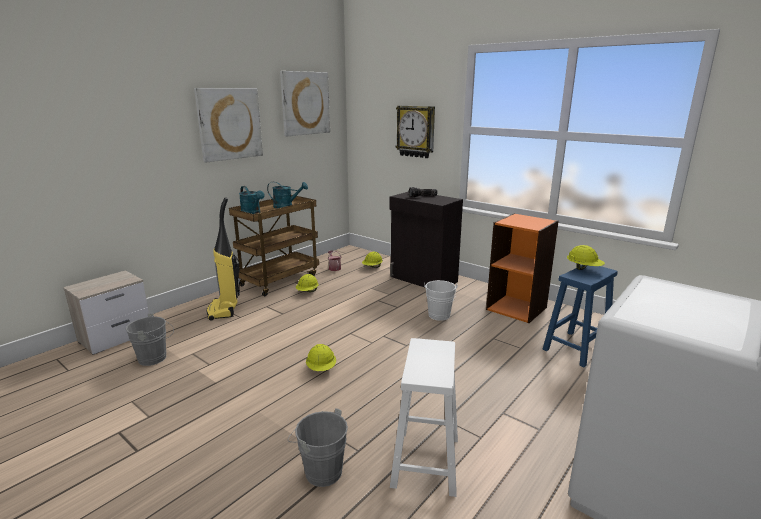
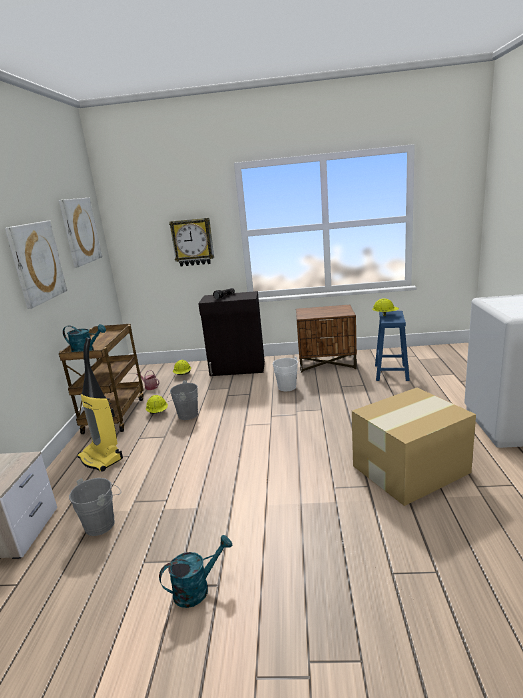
camera: 35 degrees left, 0 degrees up
turquoise watering can [267,182,308,208] -> turquoise watering can moved to [159,535,232,608]
grey bucket [288,408,348,487] -> grey bucket moved to [166,380,198,420]
yellow hard hat [306,344,336,371] -> none
white stool [390,338,458,497] -> cardboard box [352,388,476,506]
orange bookcase [486,213,559,323] -> brown nightstand [296,305,357,373]

